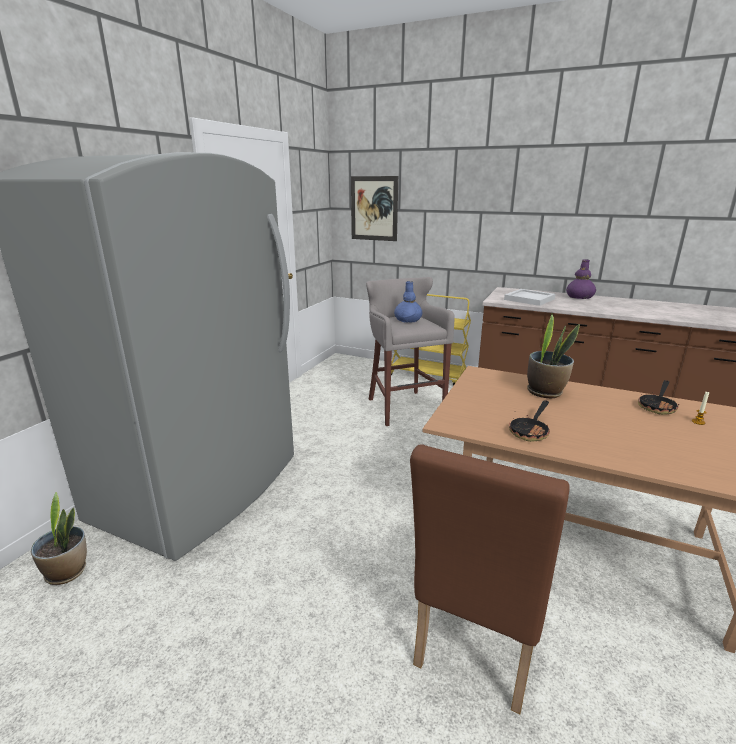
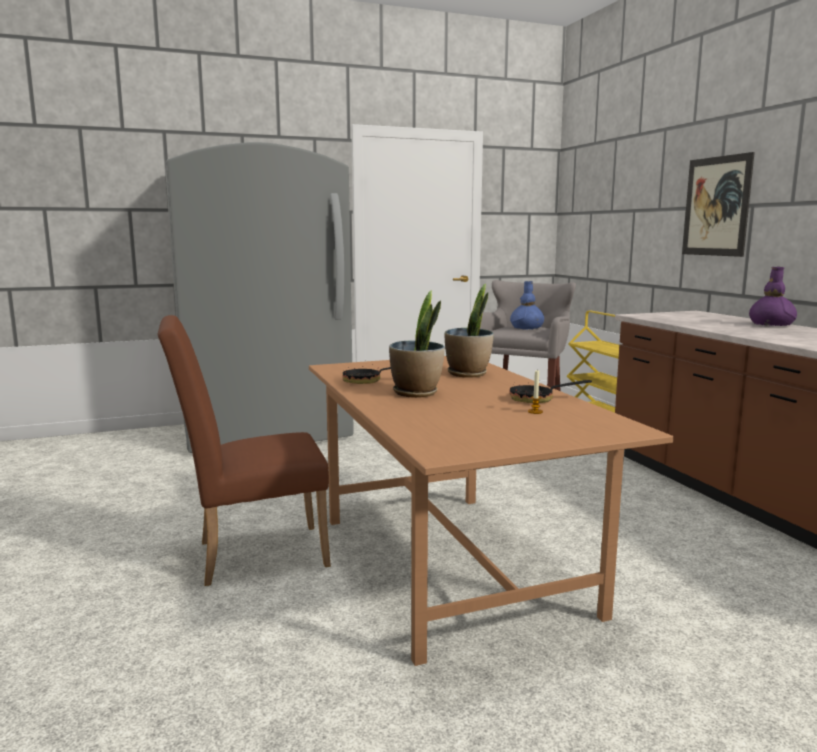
camera: 45 degrees right, 10 degrees down
potted plant [31,492,87,585] -> potted plant moved to [389,290,445,398]
picture [351,176,398,241] -> picture moved to [682,152,755,257]
white tray [504,289,555,306] -> none

